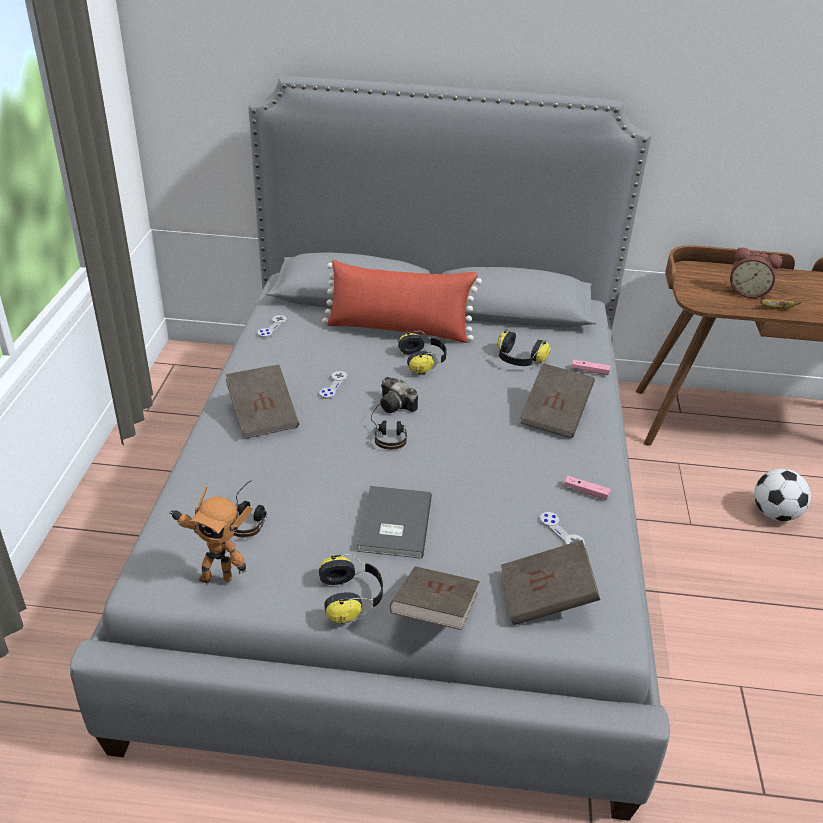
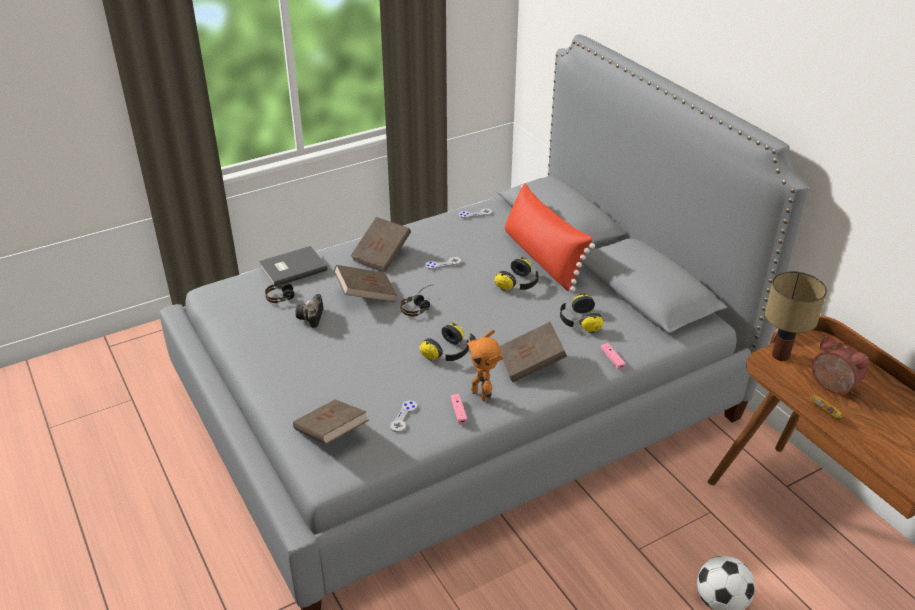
camera: 55 degrees right, 0 degrees up
toy robot [169,486,253,583] -> toy robot moved to [467,330,503,401]
headphones [319,554,383,624] -> headphones moved to [420,323,469,363]
grey book [357,486,432,559] -> grey book moved to [259,246,328,287]
camera [380,377,418,413] -> camera moved to [295,294,323,328]
brown book [390,566,480,630] -> brown book moved to [334,265,397,302]
alarm clock [730,247,782,298] -> alarm clock turned 150 degrees clockwise [812,336,869,394]
none -> table lamp [765,271,827,361]

